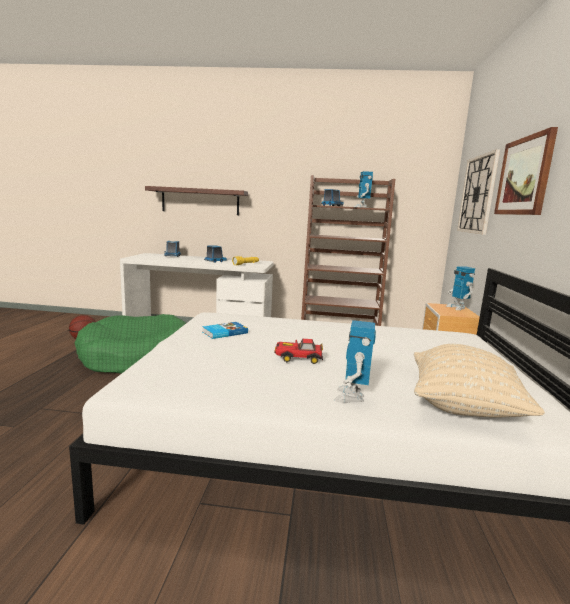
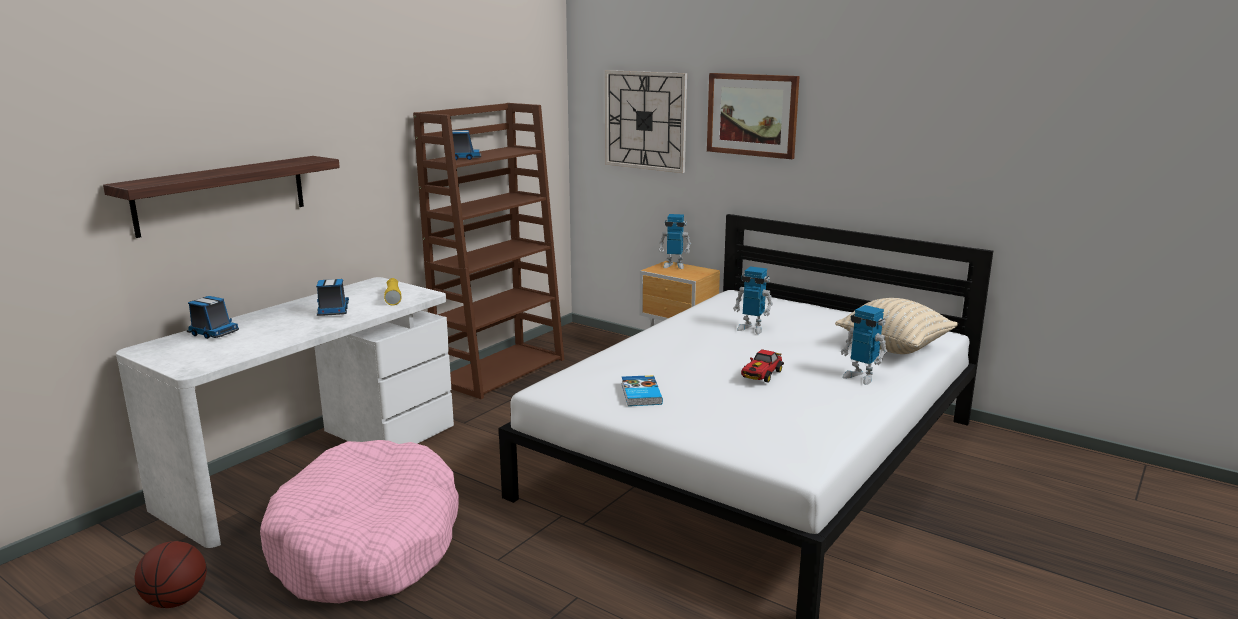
camera: 60 degrees left, 5 degrees up
green dog bed [75,314,186,374] -> pink dog bed [260,440,459,603]
toy robot [354,171,373,208] -> toy robot moved to [733,266,773,334]

